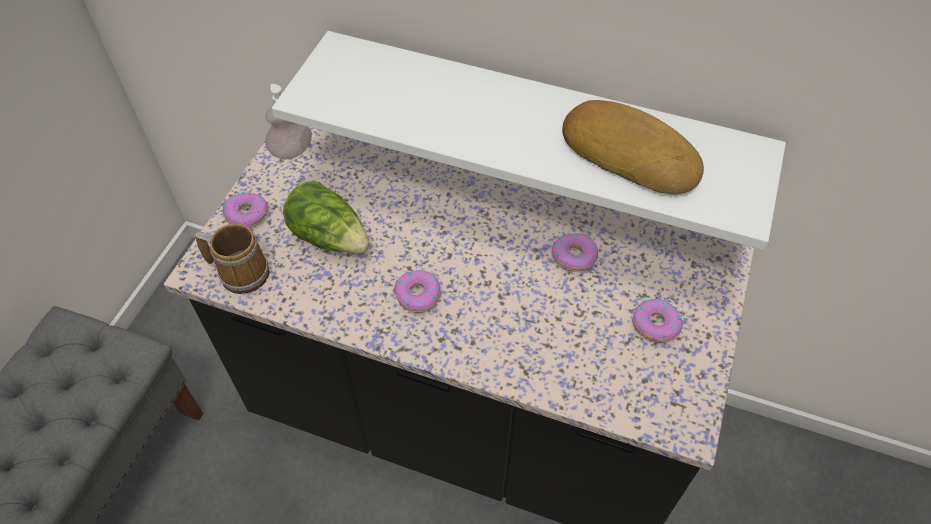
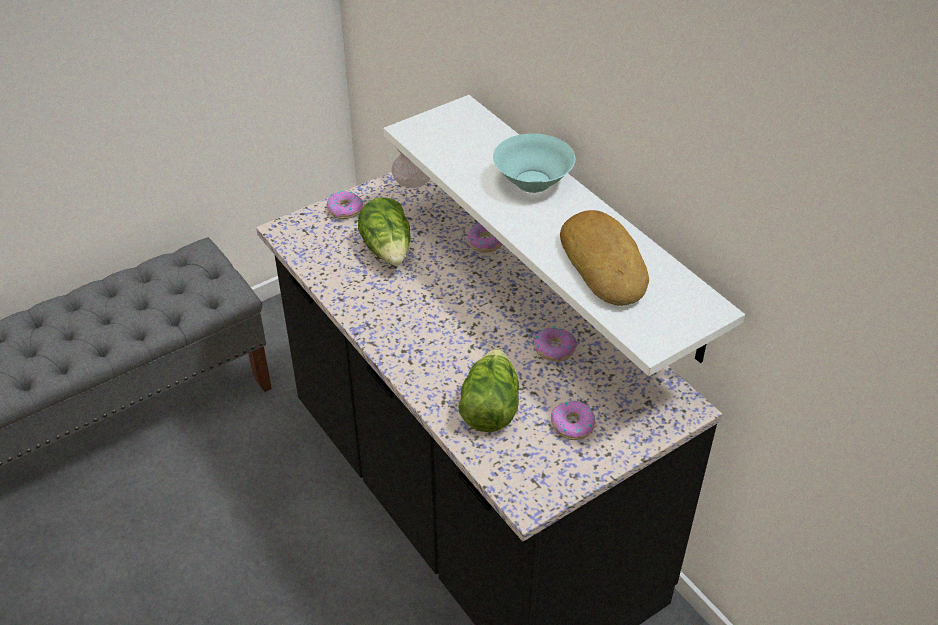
camera: 35 degrees right, 10 degrees down
mug [195,224,269,294] -> none
donut [394,270,441,313] -> donut moved to [468,223,502,253]
none -> lettuce [458,348,519,432]
none -> turquoise bowl [493,133,575,193]

